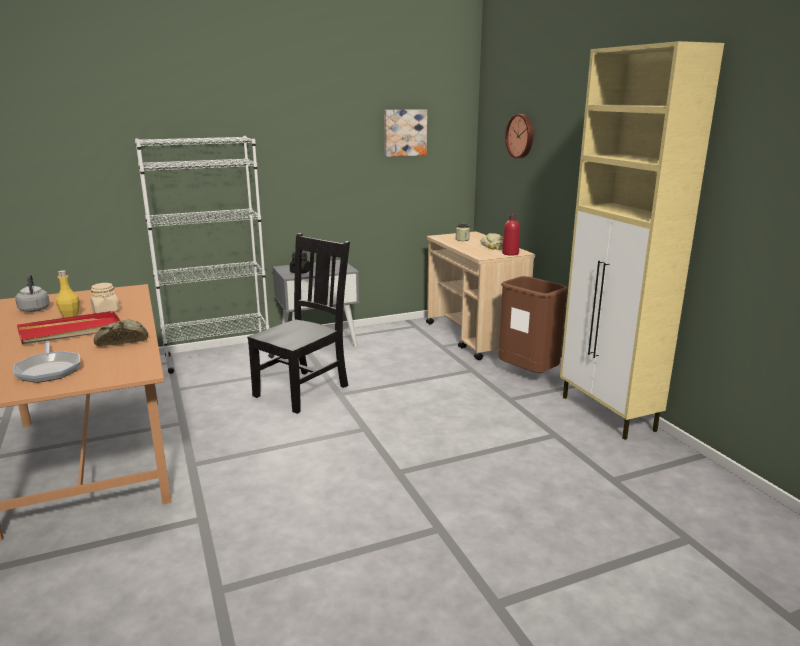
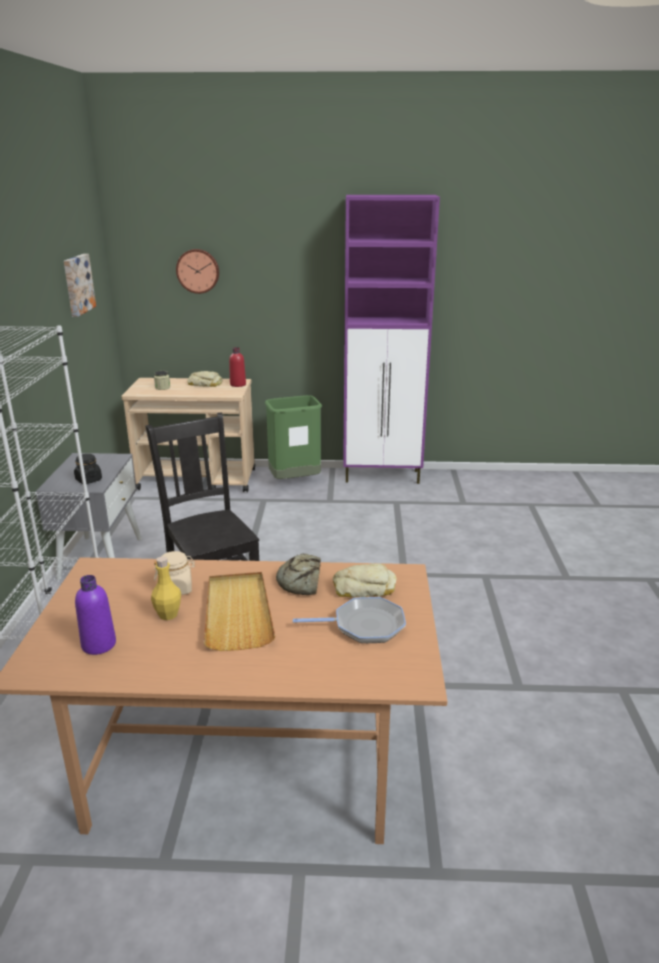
camera: 65 degrees left, 5 degrees up
grey kettle [15,274,50,312] -> purple bottle [75,575,116,655]
red tray [17,311,121,344] -> beige tray [204,572,275,651]
brown trash can [498,276,568,373] -> green trash can [265,395,322,479]
beige cabinet [560,41,724,440] -> purple cabinet [343,195,440,484]
none -> bread [333,564,397,597]

